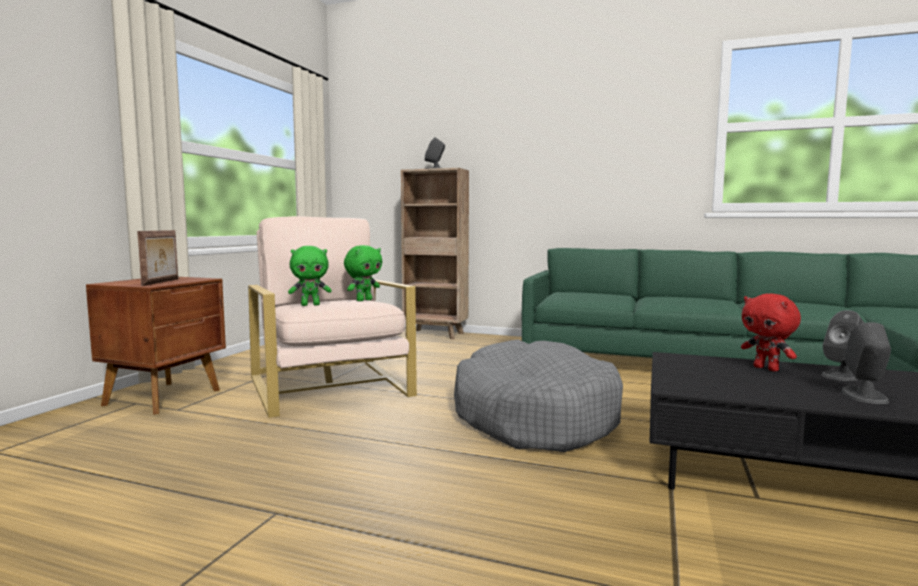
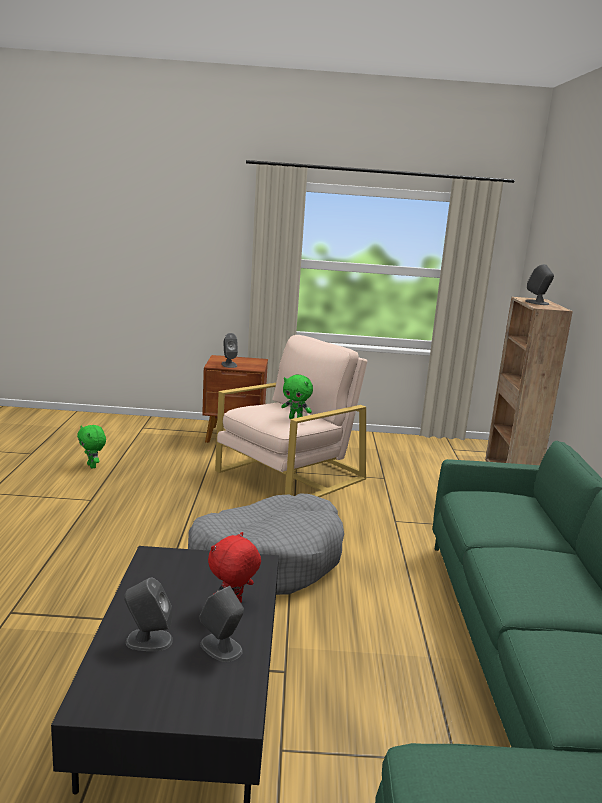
camera: 70 degrees right, 10 degrees up
picture frame [137,230,178,286] -> grey speaker [221,333,238,368]
green plush toy [288,246,332,306] -> green plush toy moved to [77,425,106,469]

